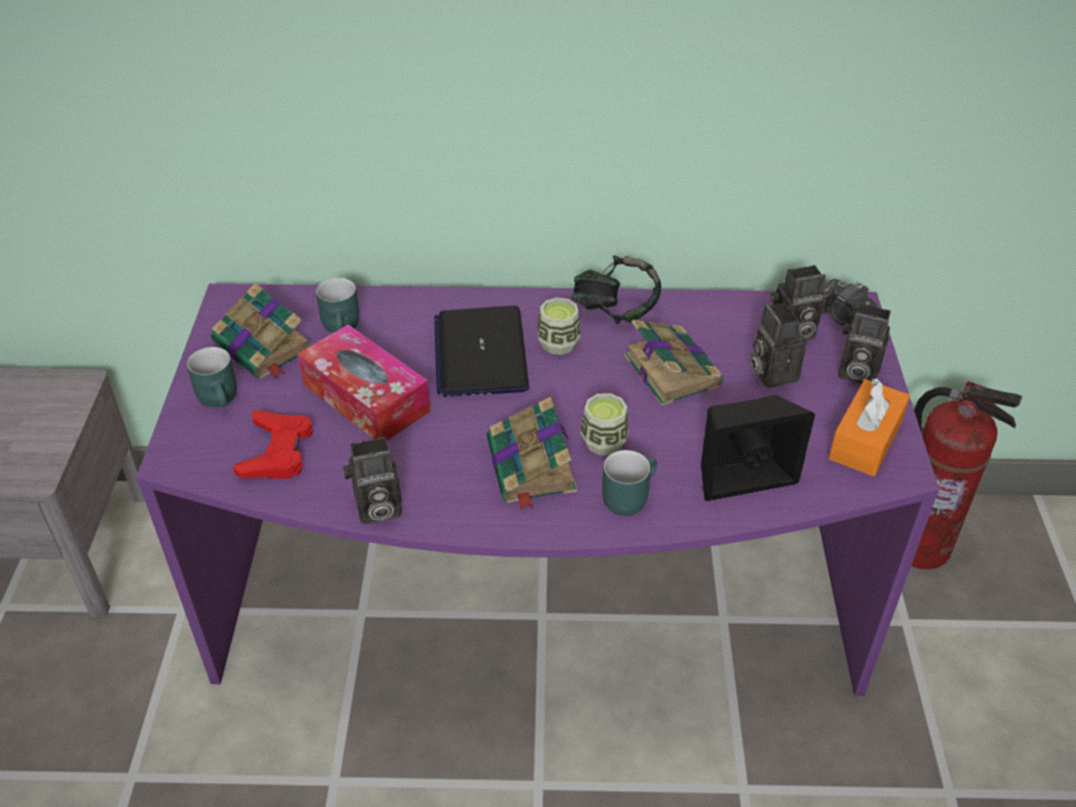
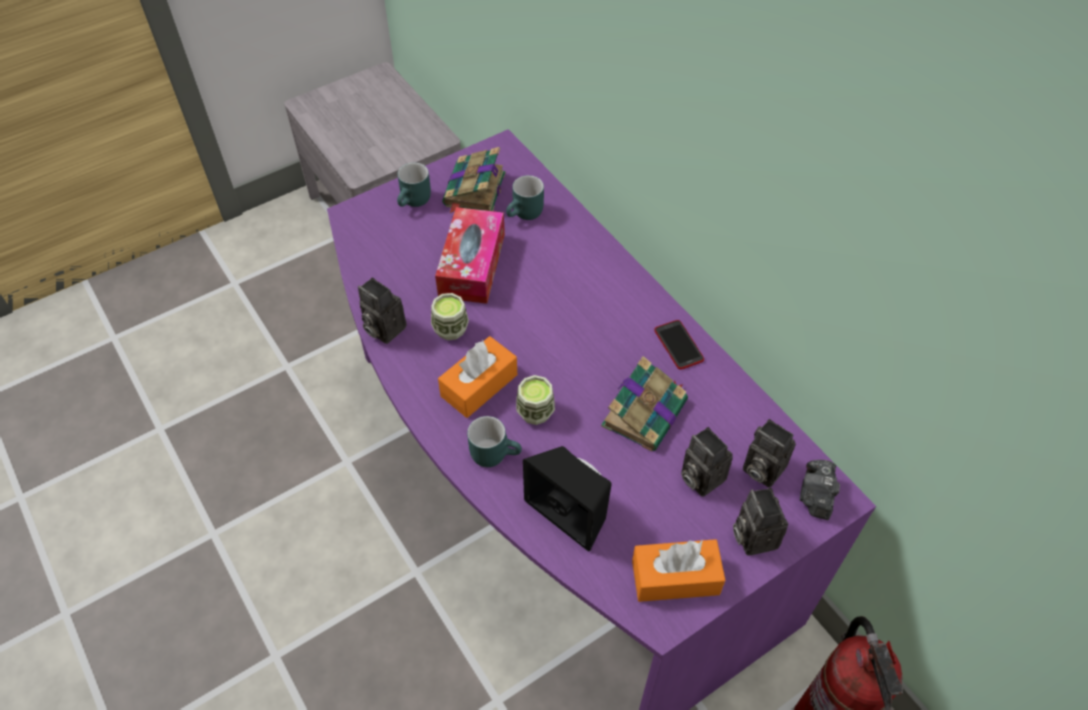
camera: 55 degrees right, 10 degrees up
red game controller [233,410,313,479] -> none
laptop [434,305,529,397] -> none
book [487,396,577,511] -> orange tissue box [438,336,517,418]
cup [537,298,581,355] -> cup moved to [431,293,469,340]
headphones [572,255,661,324] -> phone [654,320,704,370]
camera [750,303,807,388] -> camera turned 75 degrees counterclockwise [681,427,733,497]

